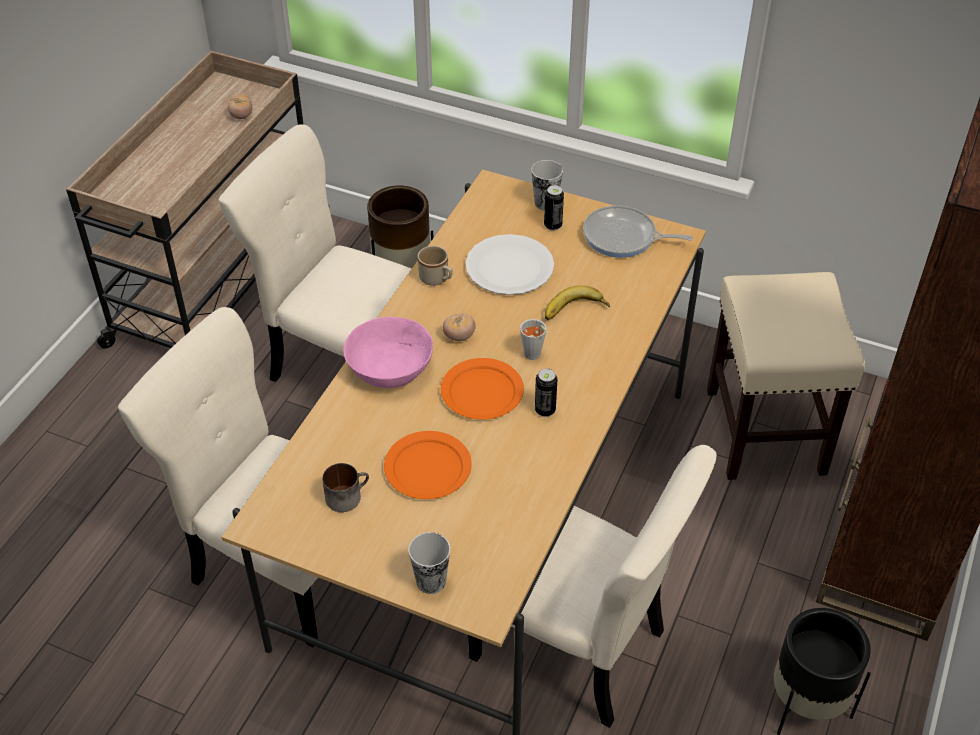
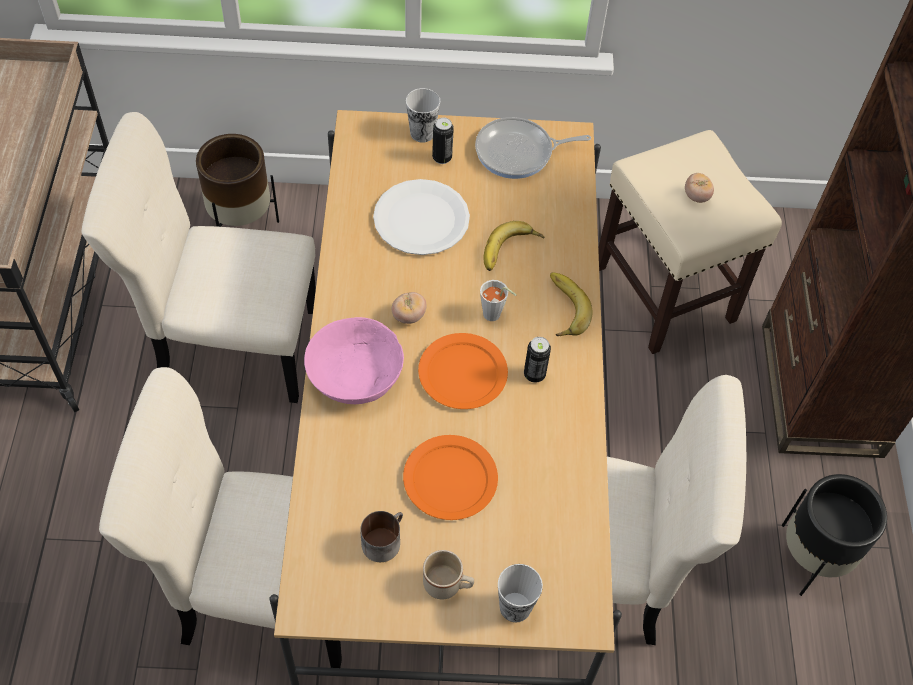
camera: 25 degrees left, 10 degrees up
tomato [228,94,252,119] -> tomato moved to [685,173,714,203]
beige mug [418,246,452,286] -> beige mug moved to [423,550,474,600]
none -> banana [550,272,592,336]

